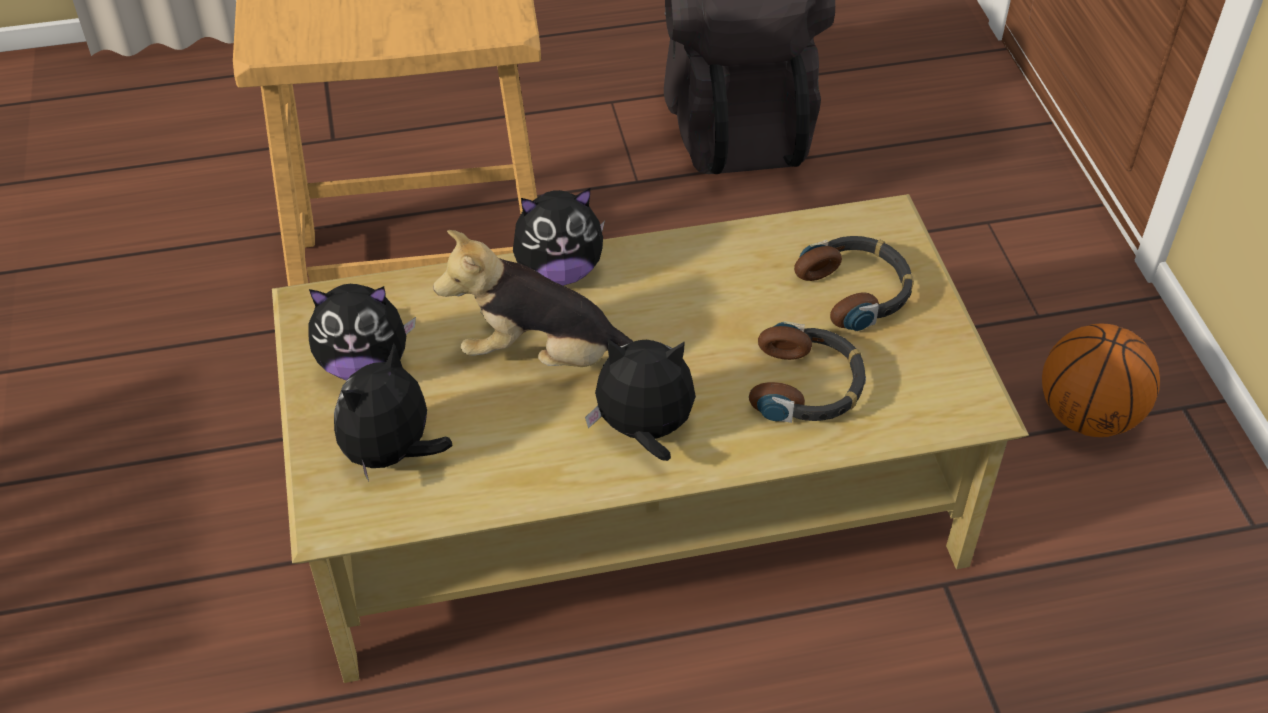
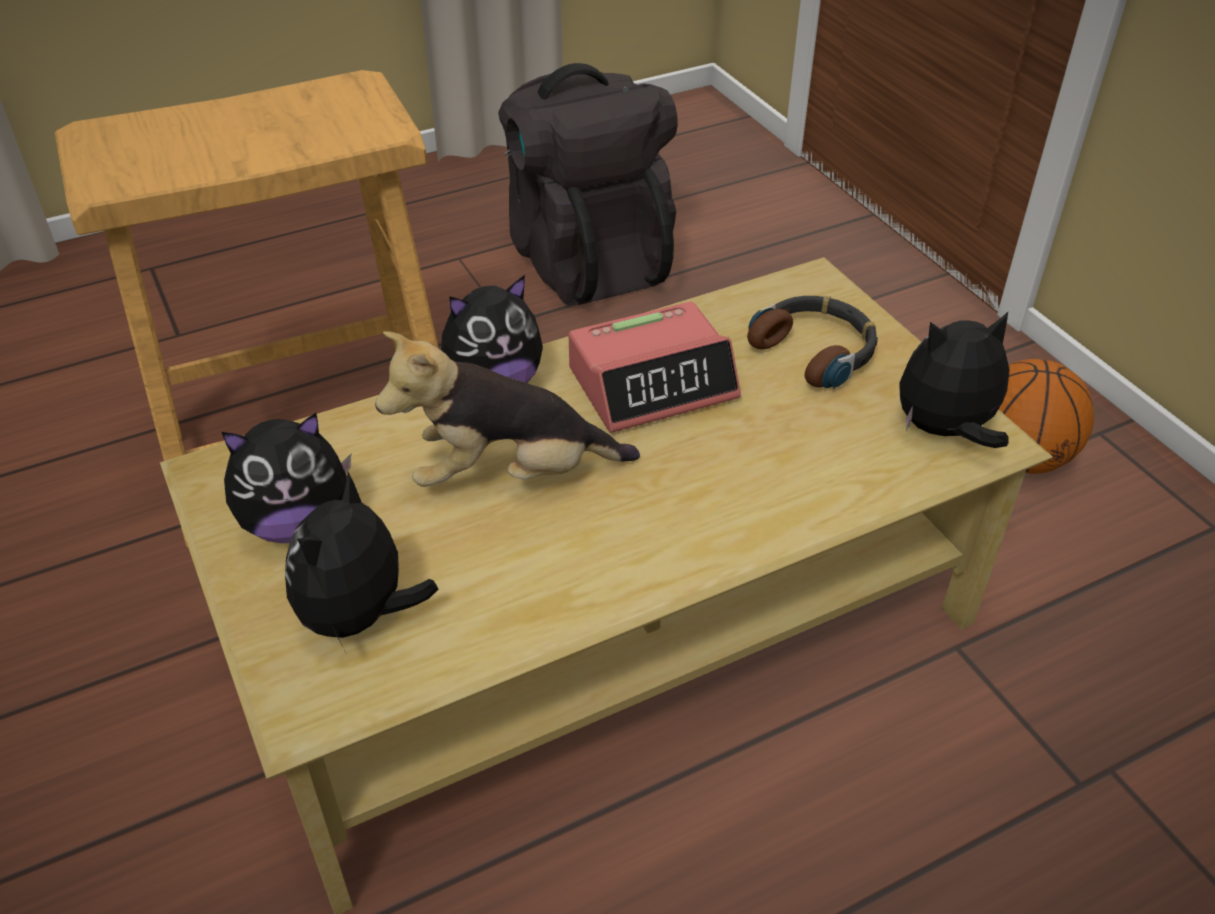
camera: 15 degrees left, 5 degrees down
plush toy [585,339,696,461] -> plush toy moved to [899,312,1010,448]
headphones [749,321,866,423] -> none
none -> alarm clock [569,302,741,433]

